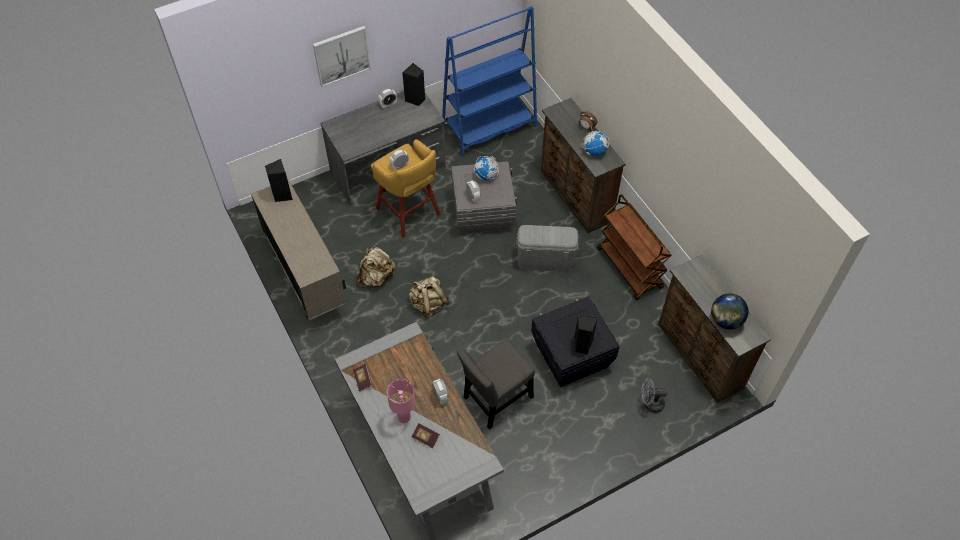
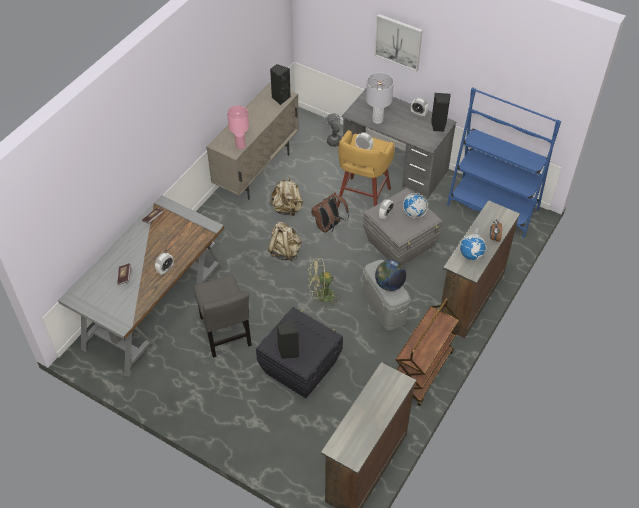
camera: 60 degrees right, 5 degrees down
pink table lamp [387,379,415,423] -> pink table lamp moved to [227,106,249,149]
grey chair [457,339,535,429] -> grey chair turned 135 degrees counterclockwise [194,274,252,358]
grey fan [641,378,667,413] -> grey fan moved to [322,113,342,147]
globe [711,293,749,330] -> globe moved to [375,260,406,291]
none -> green fan [308,258,341,308]
none -> brown backpack [311,192,349,233]
none -> grey table lamp [366,72,394,124]

